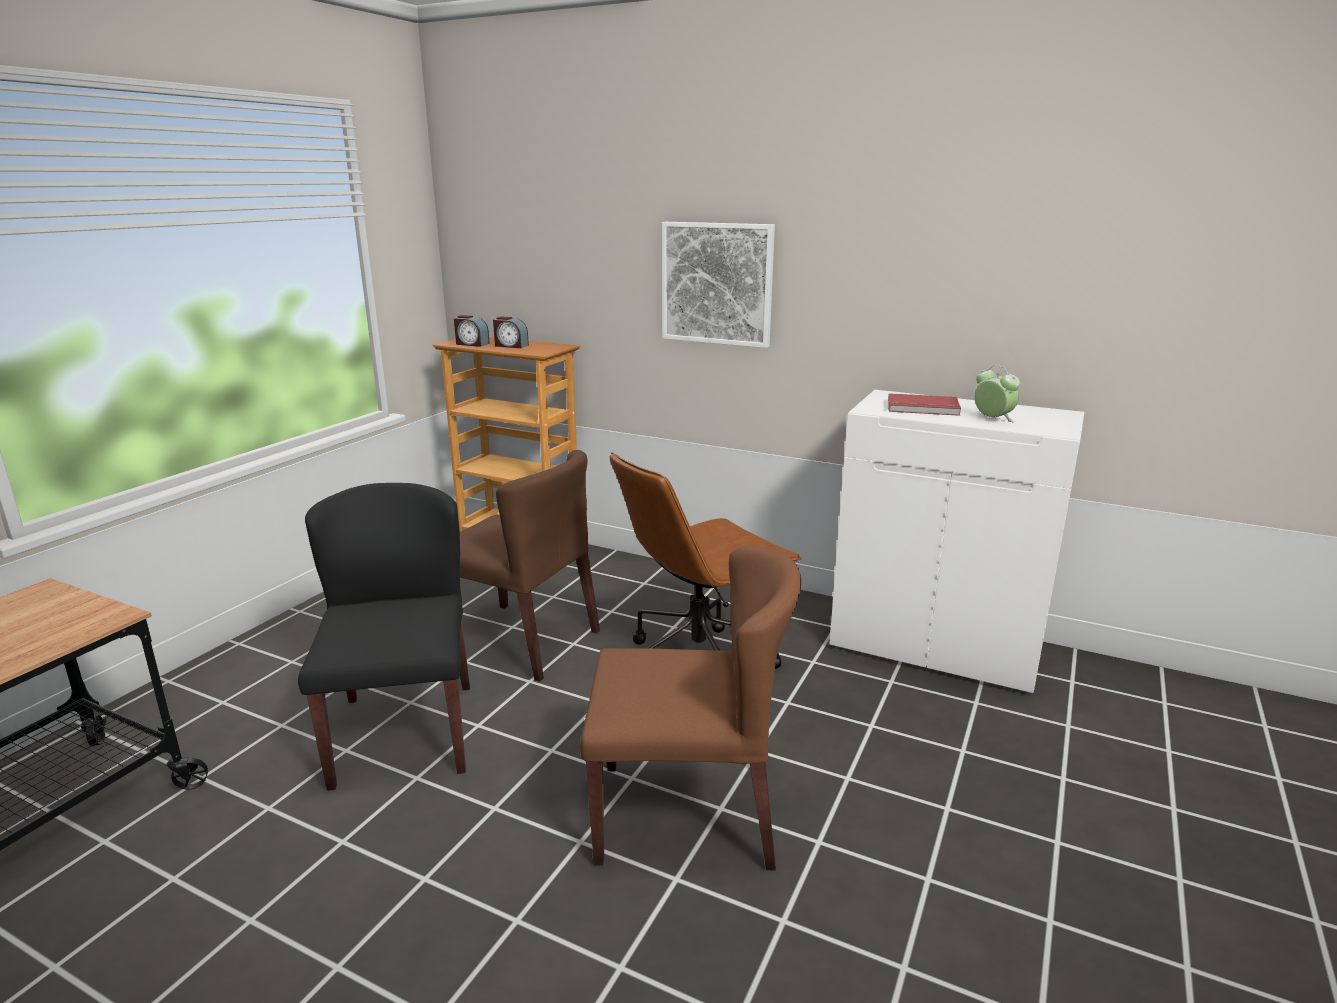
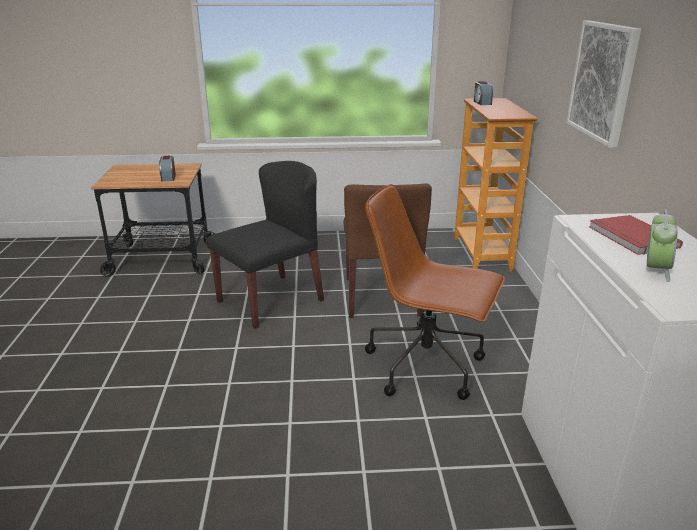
camera: 60 degrees right, 5 degrees up
alarm clock [493,317,529,348] -> alarm clock moved to [159,156,176,182]
brown chair [580,545,801,870] -> none

